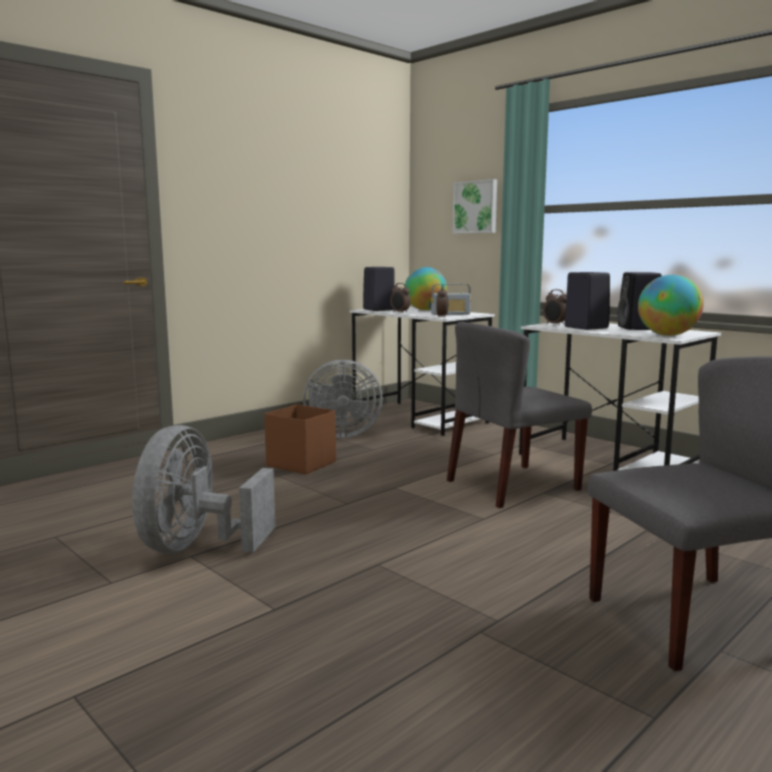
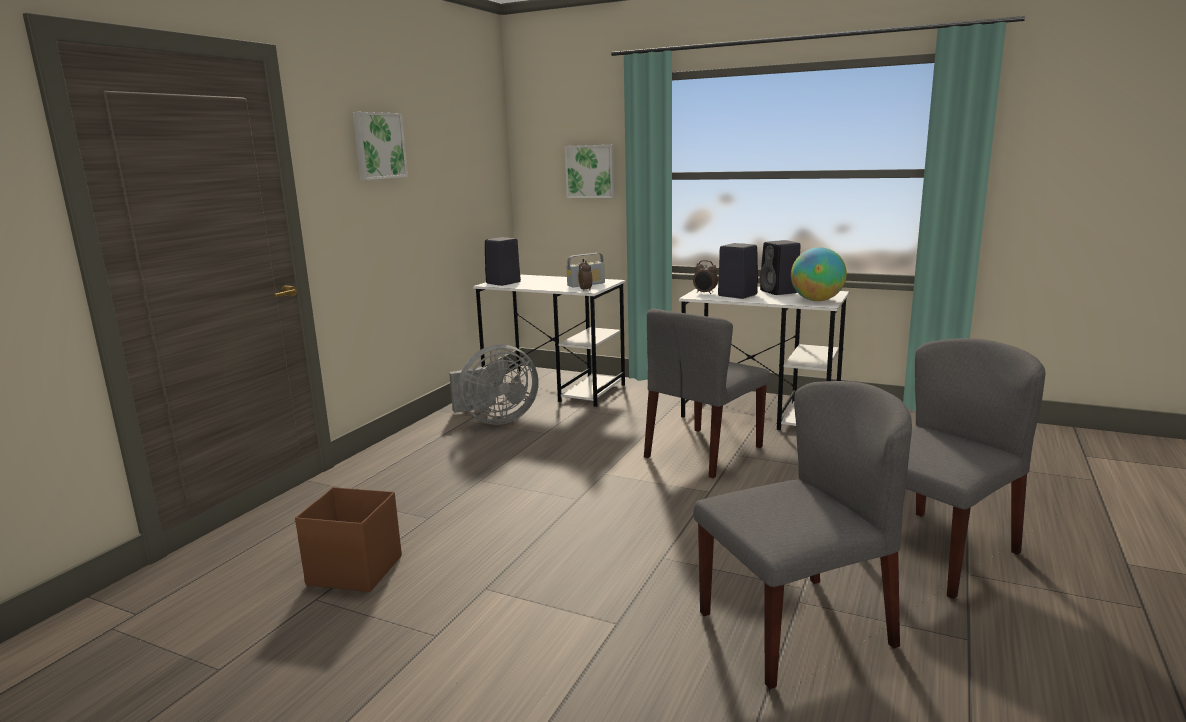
camera: 20 degrees left, 5 degrees up
grey fan [132,425,275,553] -> none
brown storage box [264,404,336,475] -> brown storage box moved to [295,487,402,592]
alarm clock [390,283,411,312] -> none
globe [405,267,447,310] -> none
none -> picture [353,112,408,180]
none -> grey chair [693,381,912,689]

